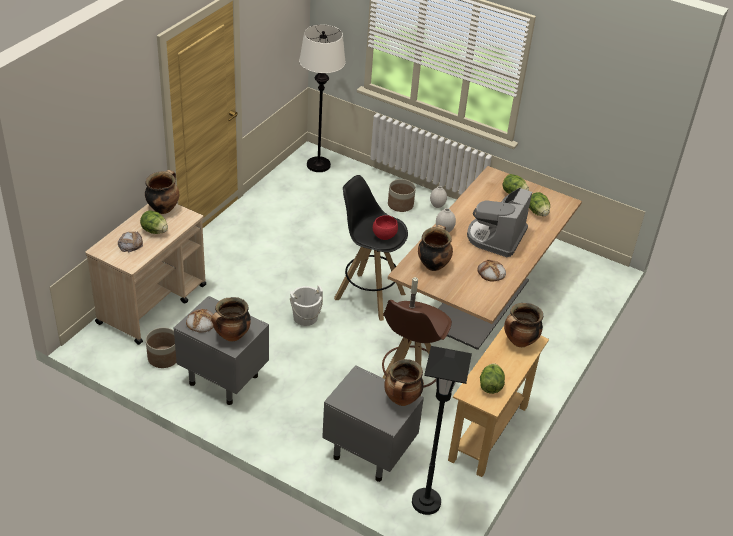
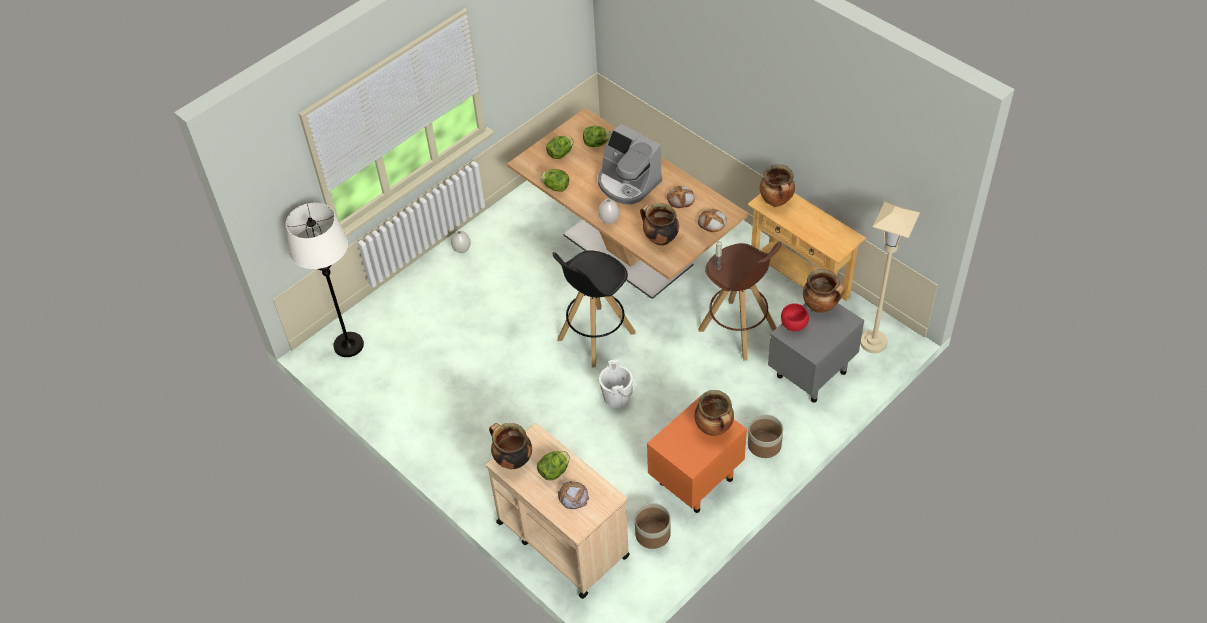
camera: 70 degrees left, 10 degrees up
grey nightstand [174,296,269,405] -> orange nightstand [647,396,747,513]
bread [186,309,213,333] -> bread moved to [698,209,727,232]
red bowl [373,215,398,240] -> red bowl moved to [781,303,809,331]
planter [388,179,416,212] -> planter moved to [748,414,783,458]
black floor lamp [412,346,472,515] -> beige floor lamp [860,202,920,353]
lettuce [480,363,505,394] -> lettuce moved to [540,169,569,192]

